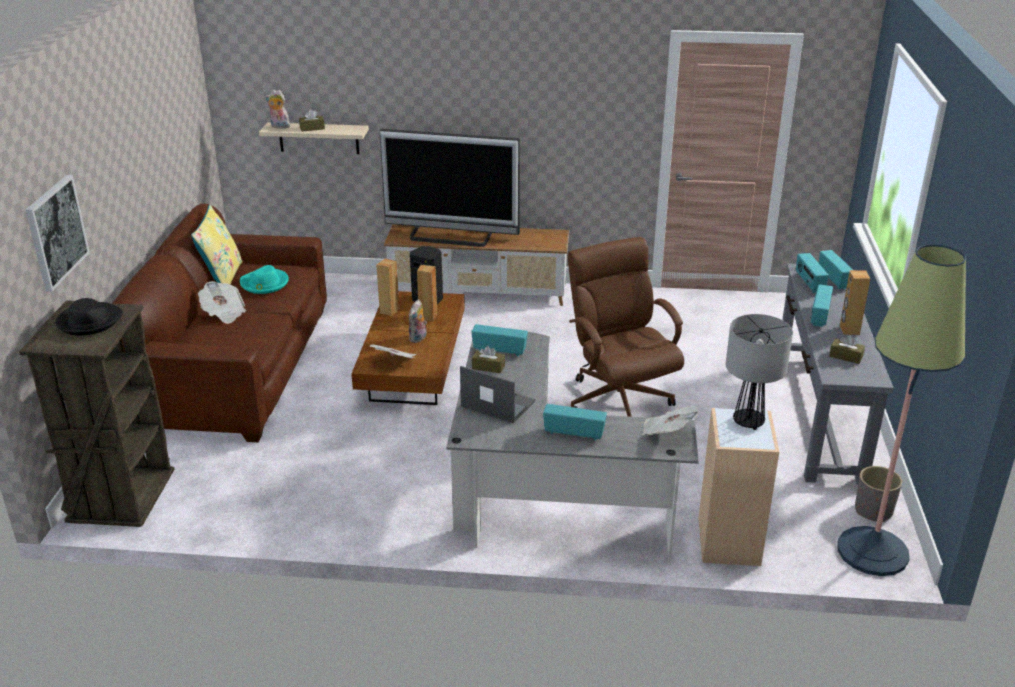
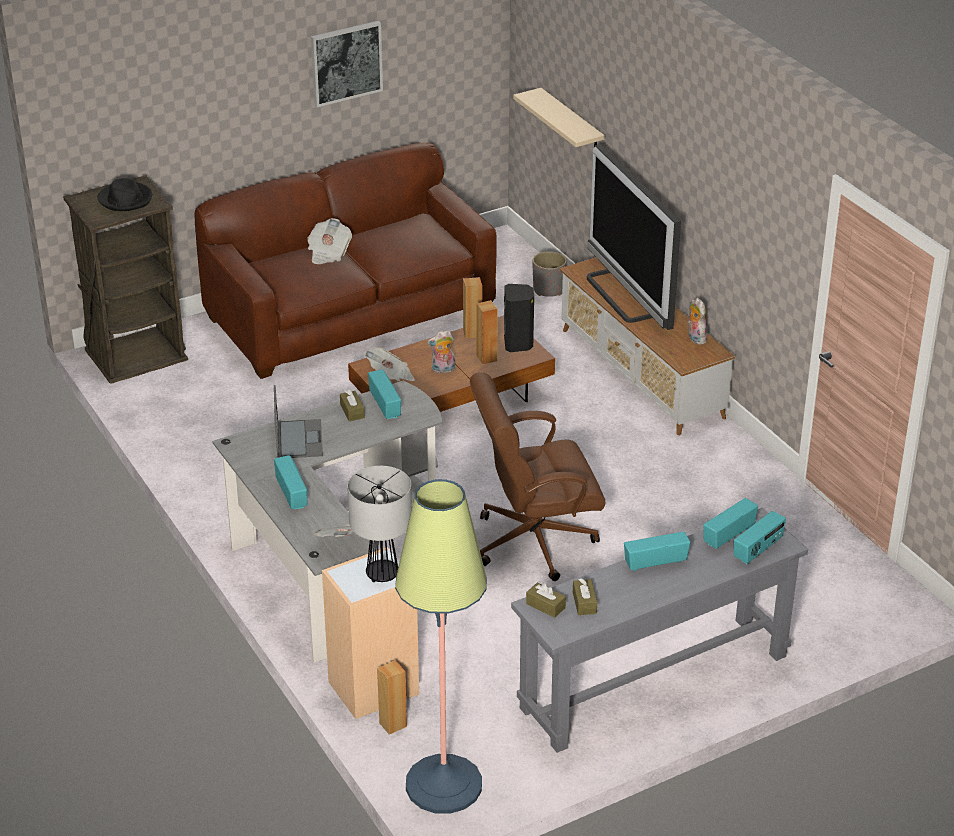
camera: 55 degrees right, 5 degrees up
picture [26,175,90,292] -> picture moved to [311,21,383,107]
yellow pillow [191,205,243,284] -> none
turquoise hat [240,265,289,294] -> none
plush toy [265,90,290,129] -> plush toy moved to [687,298,707,345]
brown tissue box [299,109,325,132] -> brown tissue box moved to [526,583,566,618]
brown office chair [568,237,684,417] -> brown office chair turned 135 degrees counterclockwise [470,372,606,581]
brown speaker [840,270,871,335] -> brown speaker moved to [377,660,407,734]
grey planter [855,466,902,522] -> grey planter moved to [533,251,567,297]

